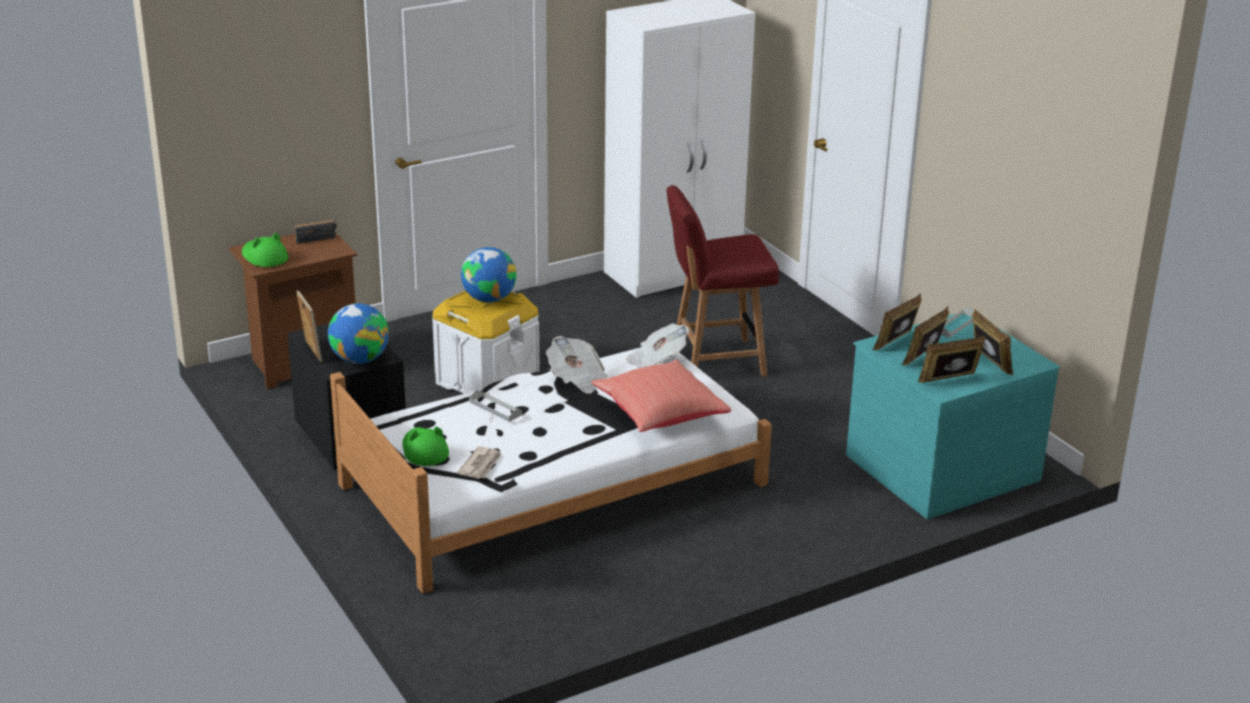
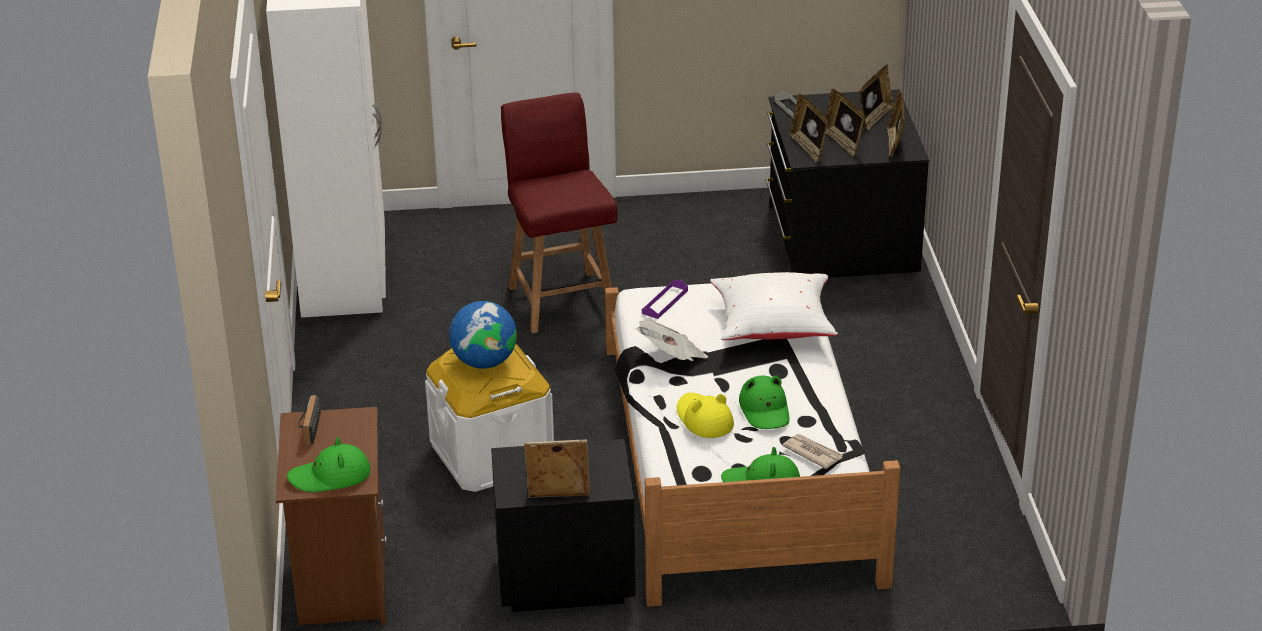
camera: 65 degrees left, 5 degrees up
globe [328,303,389,364] -> none
grey tray [469,390,522,422] -> yellow hat [677,393,734,438]
red pillow [591,359,731,432] -> white pillow [710,272,838,340]
newspaper [626,323,690,368] -> purple tray [642,280,688,319]
red chair [666,185,779,376] -> red chair turned 150 degrees clockwise [501,93,618,333]
turquoise dresser [846,313,1060,519] -> black dresser [765,89,929,278]
picture frame [972,309,1013,375] -> picture frame turned 120 degrees clockwise [859,65,895,130]
none -> green hat [739,375,790,429]

